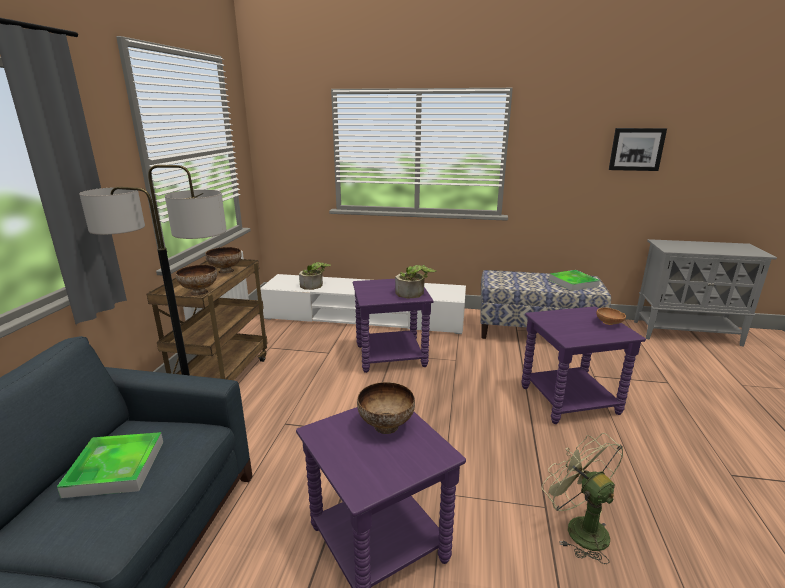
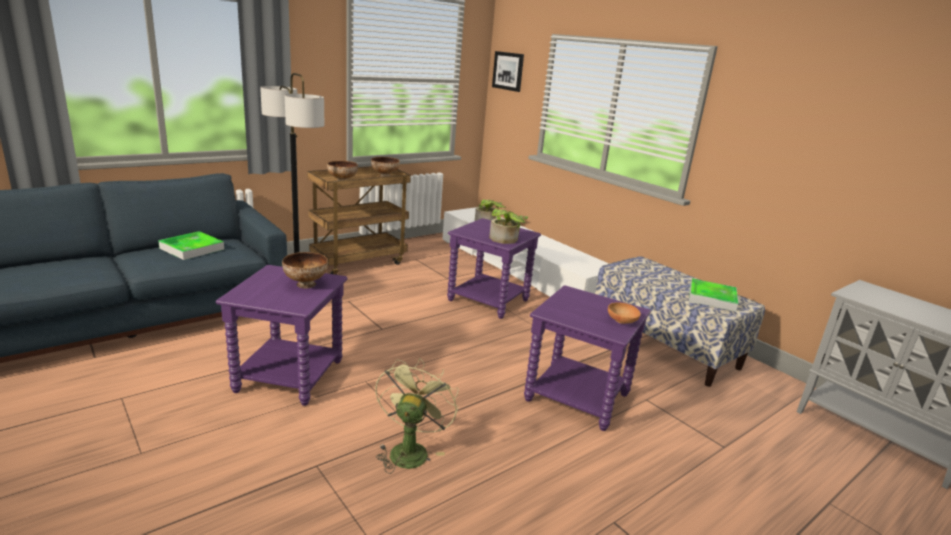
camera: 40 degrees right, 0 degrees up
picture [609,128,667,171] -> picture moved to [492,51,524,92]

